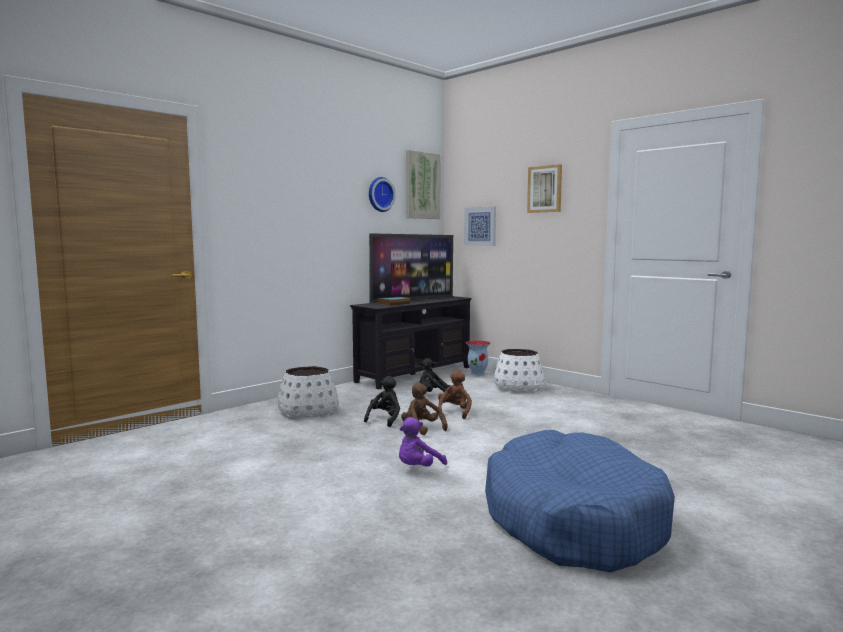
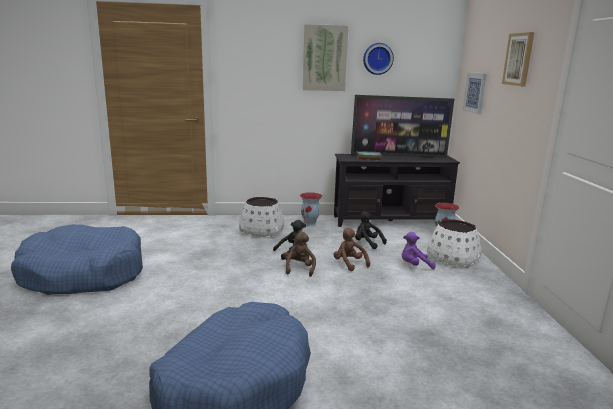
camera: 40 degrees right, 10 degrees up
purple plush toy [399,417,447,467] -> purple plush toy moved to [402,232,435,269]
picture [406,150,441,219] -> picture moved to [303,24,348,91]
brown plush toy [438,370,472,419] -> brown plush toy turned 90 degrees counterclockwise [334,228,370,271]
none -> blue dog bed [11,224,143,295]
none -> vase [300,192,322,226]

